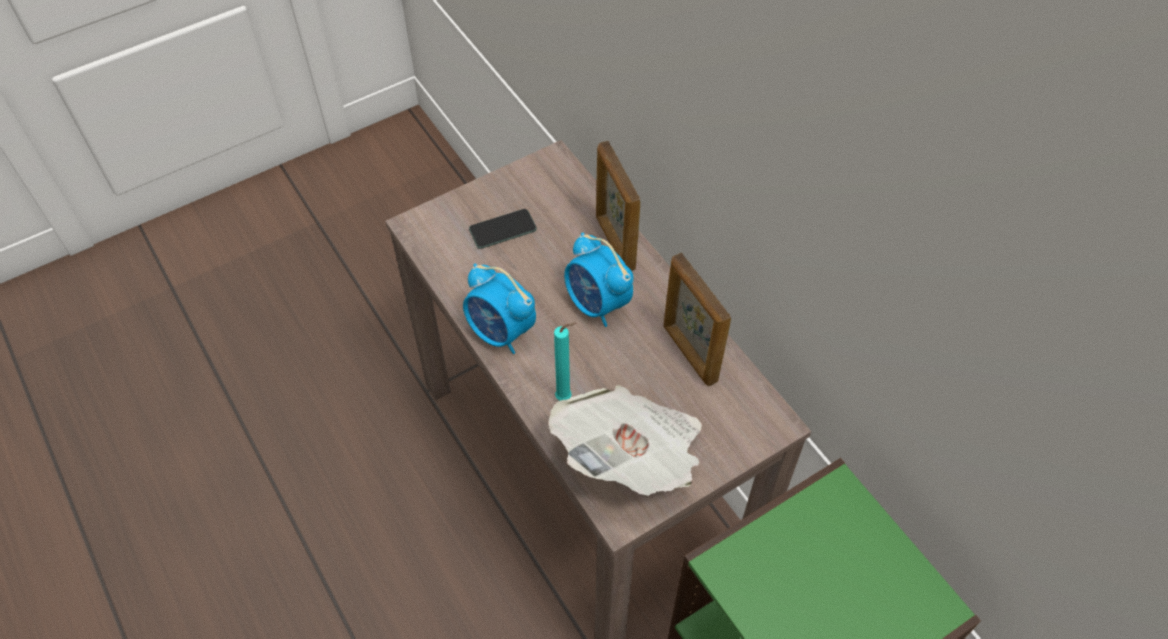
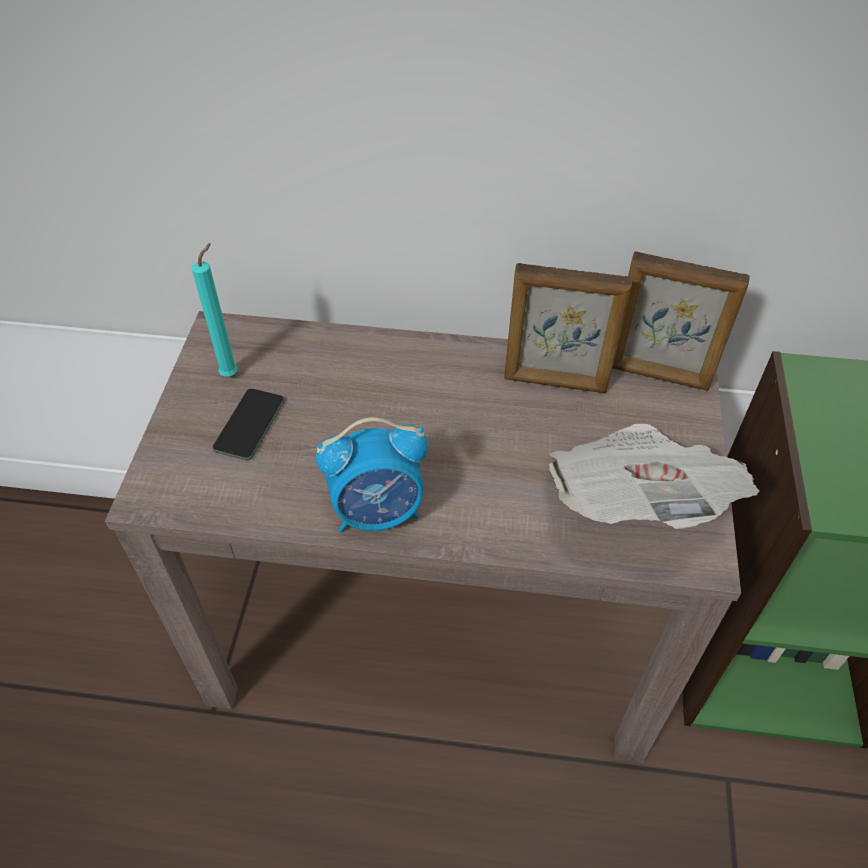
camera: 50 degrees left, 5 degrees down
turquoise candle [554,322,576,401] -> turquoise candle moved to [192,243,238,376]
alarm clock [564,233,634,327] -> none
picture frame [596,141,640,271] -> picture frame moved to [612,252,750,390]

